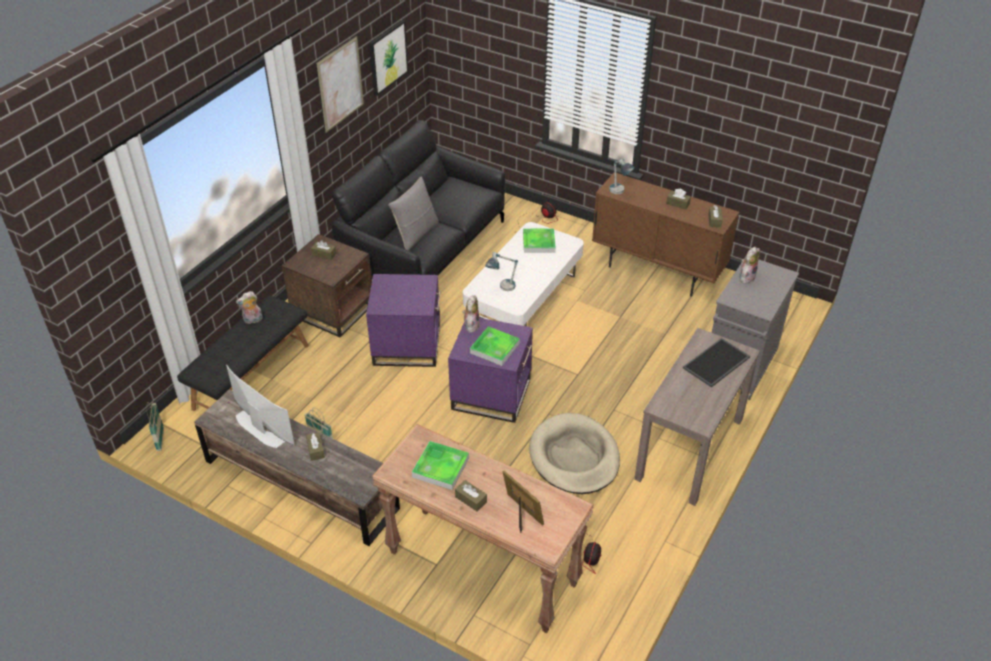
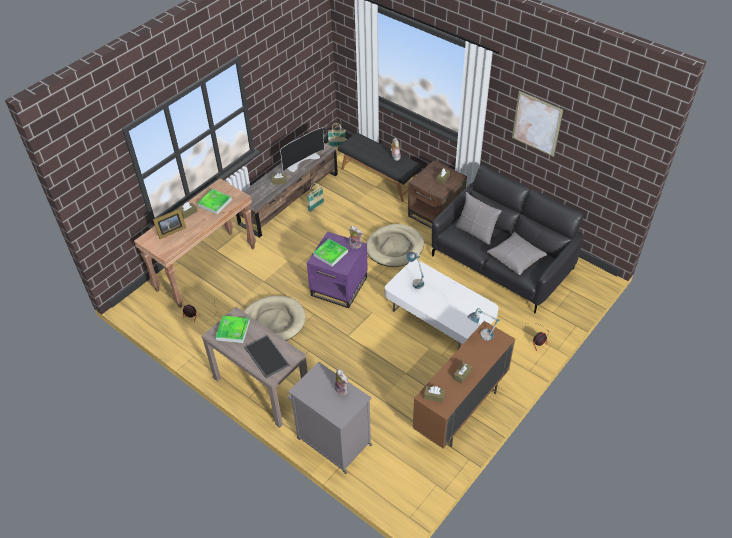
camera: 100 degrees right, 5 degrees up
purple side table [366,274,440,367] -> beige dog bed [366,224,424,267]
picture [369,20,409,96] -> none
tray [523,228,556,253] -> tray moved to [216,316,250,343]
none -> grey pillow [487,232,547,275]

